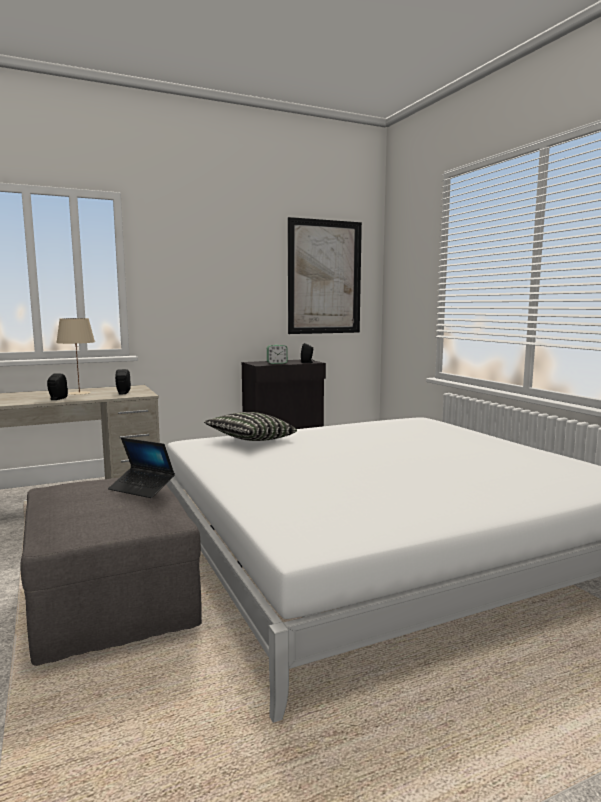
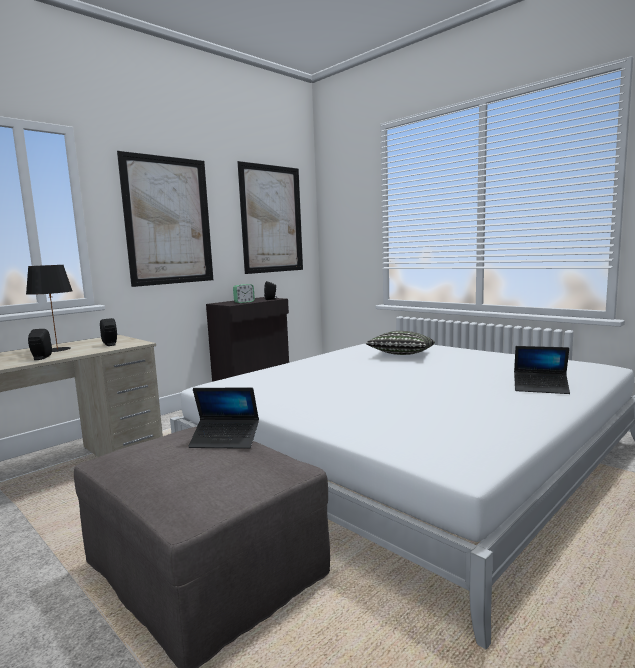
camera: 20 degrees left, 0 degrees up
beige table lamp [56,318,95,395] -> black table lamp [26,265,73,352]
pillow [204,412,297,441] -> pillow moved to [366,331,435,355]
none -> picture [117,151,213,287]
none -> laptop [514,346,570,394]

